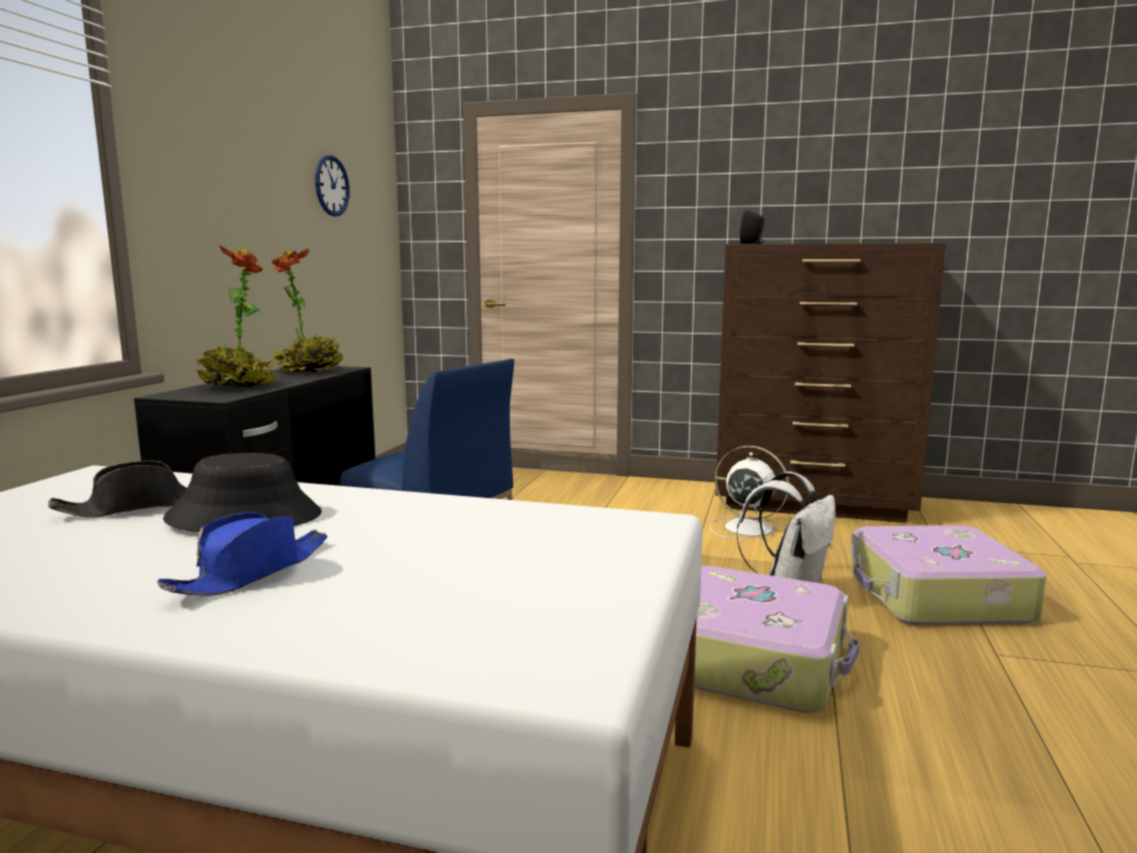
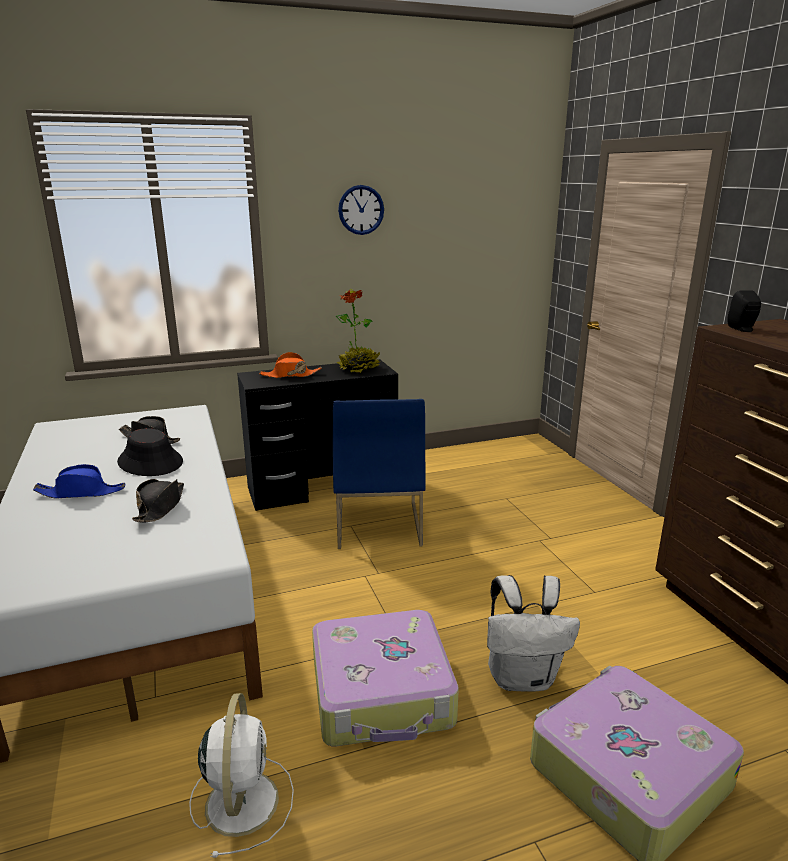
camera: 55 degrees right, 10 degrees up
potted plant [196,245,281,387] -> orange hat [259,352,322,378]
wall clock [315,155,350,217] -> wall clock moved to [338,185,384,235]
white fan [710,446,789,539] -> white fan moved to [189,693,294,858]
none -> black hat [132,479,184,523]

